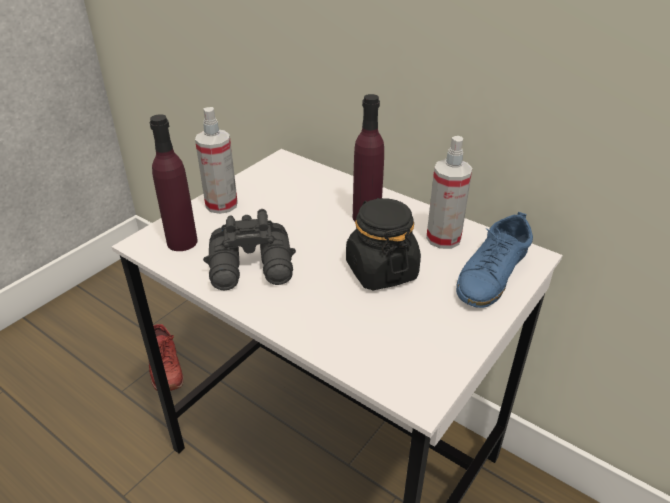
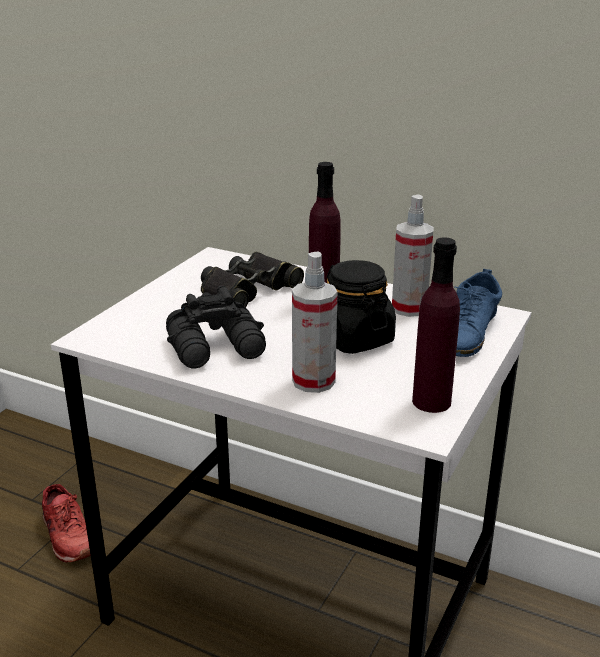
camera: 10 degrees left, 10 degrees down
purple bottle [150,114,198,251] -> purple bottle moved to [412,237,460,413]
spray bottle [195,107,238,214] -> spray bottle moved to [292,251,337,393]
none -> black binoculars [201,252,304,307]

